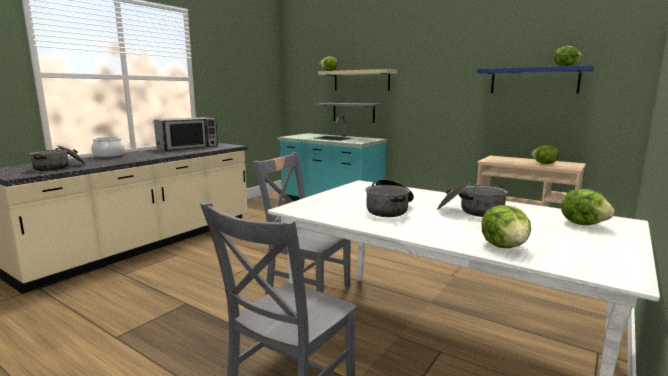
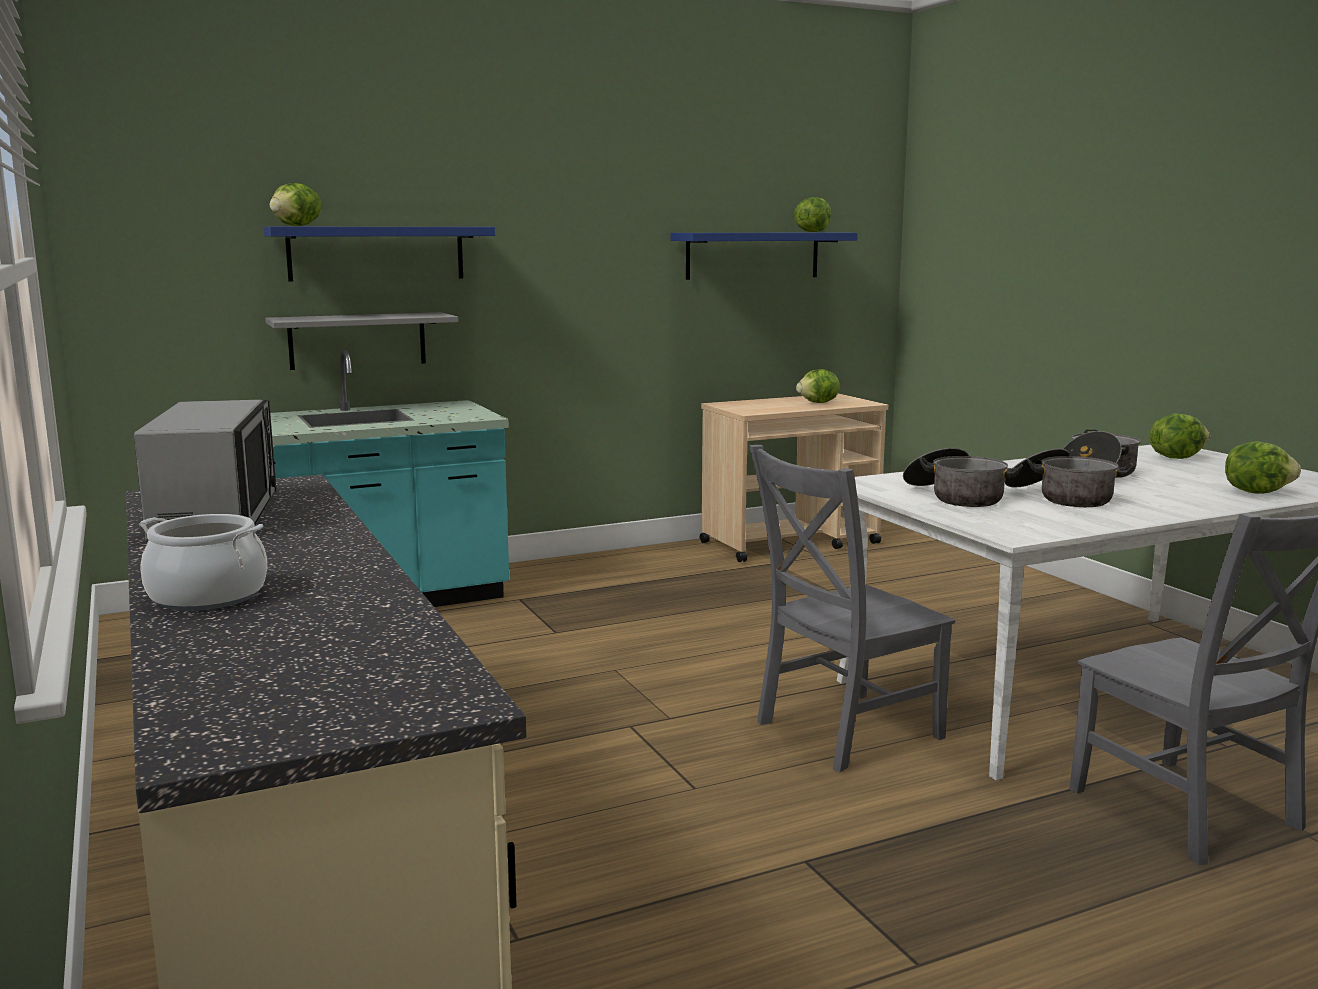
camera: 60 degrees left, 0 degrees up
cooking pot [29,145,86,171] -> cooking pot moved to [903,448,1023,507]
beige shelf [318,69,397,91] -> blue shelf [263,227,495,282]

